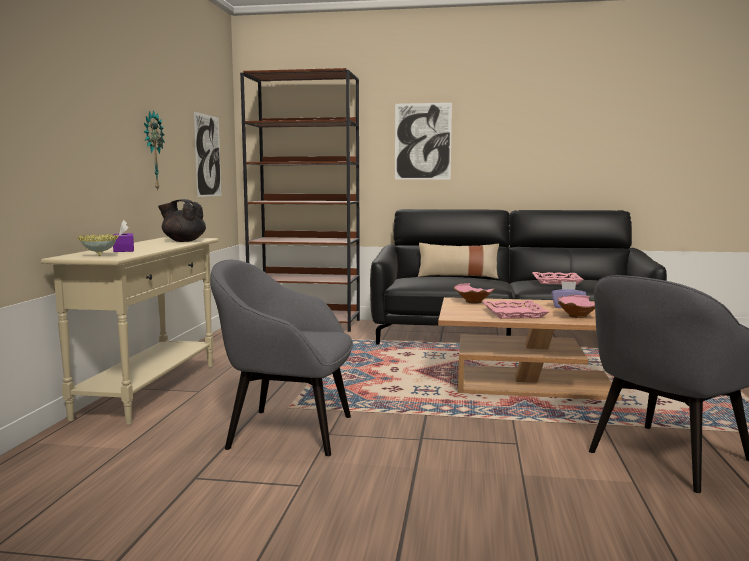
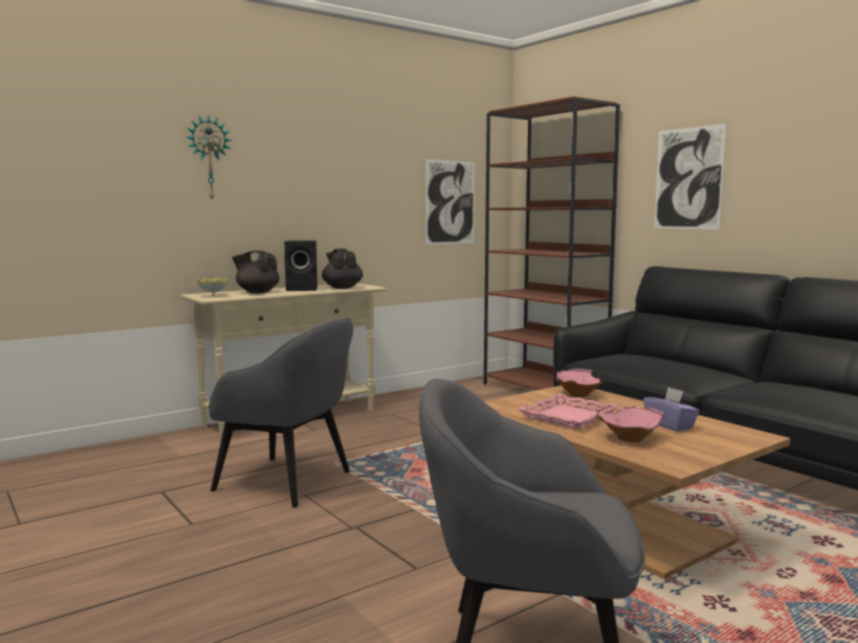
camera: 45 degrees right, 0 degrees up
purple tissue box [113,220,134,252] -> black teapot [232,250,280,293]
wall clock [144,110,165,191] -> wall clock moved to [186,114,232,199]
grey armchair [210,260,353,456] -> grey armchair turned 150 degrees clockwise [208,318,353,508]
beige pillow [418,243,499,279] -> none
pink tray [532,272,584,285] -> none
none -> black speaker [284,241,317,291]

